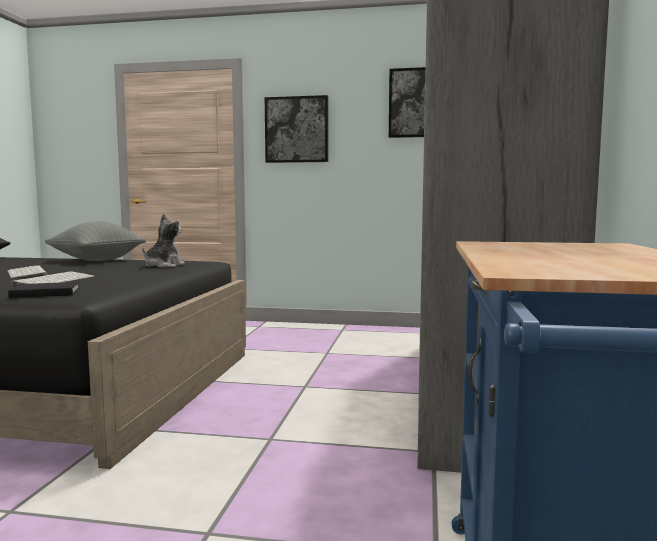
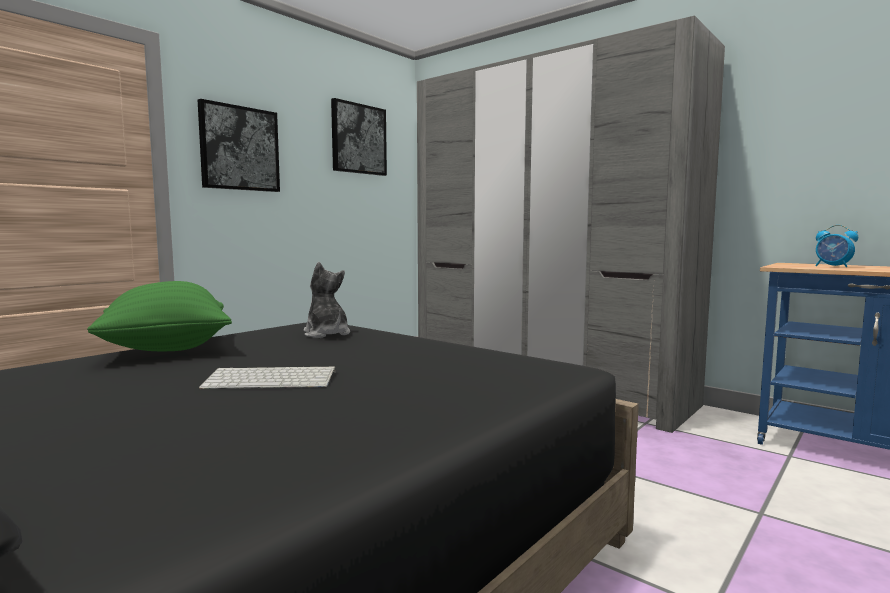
camera: 60 degrees left, 0 degrees up
black book [8,282,79,298] -> none
keyboard [11,271,94,285] -> none
grey pillow [45,221,146,261] -> green pillow [87,281,232,351]
none -> alarm clock [815,225,858,267]

